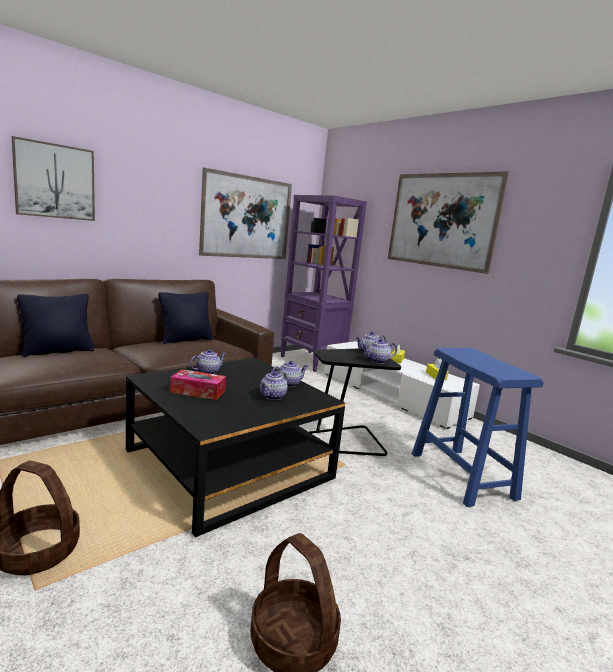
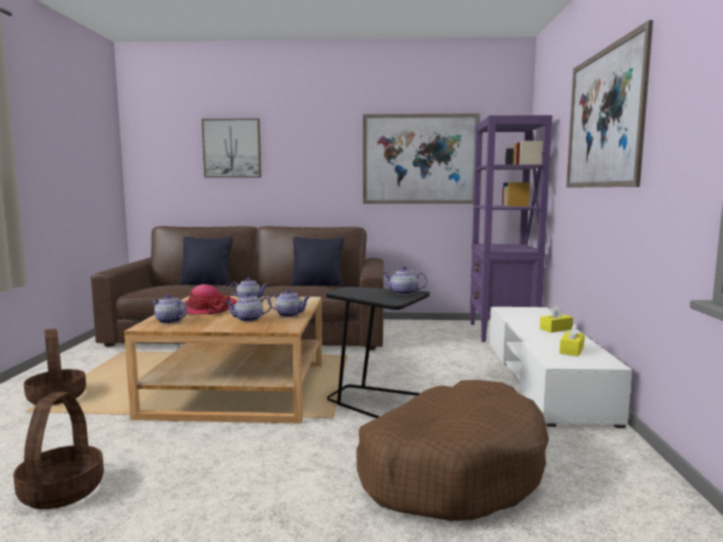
camera: 45 degrees right, 5 degrees down
black coffee table [126,358,345,537] -> beige coffee table [124,296,322,423]
tissue box [170,369,226,400] -> hat [184,284,237,315]
teapot [362,339,397,364] -> teapot moved to [152,294,187,324]
blue stool [412,348,544,507] -> brown dog bed [356,380,549,521]

